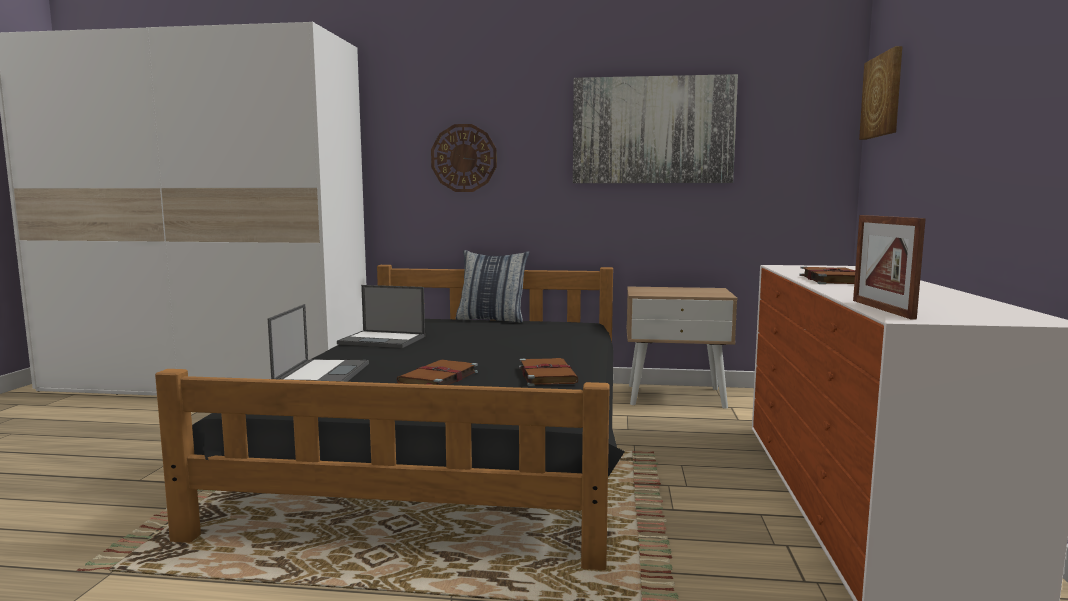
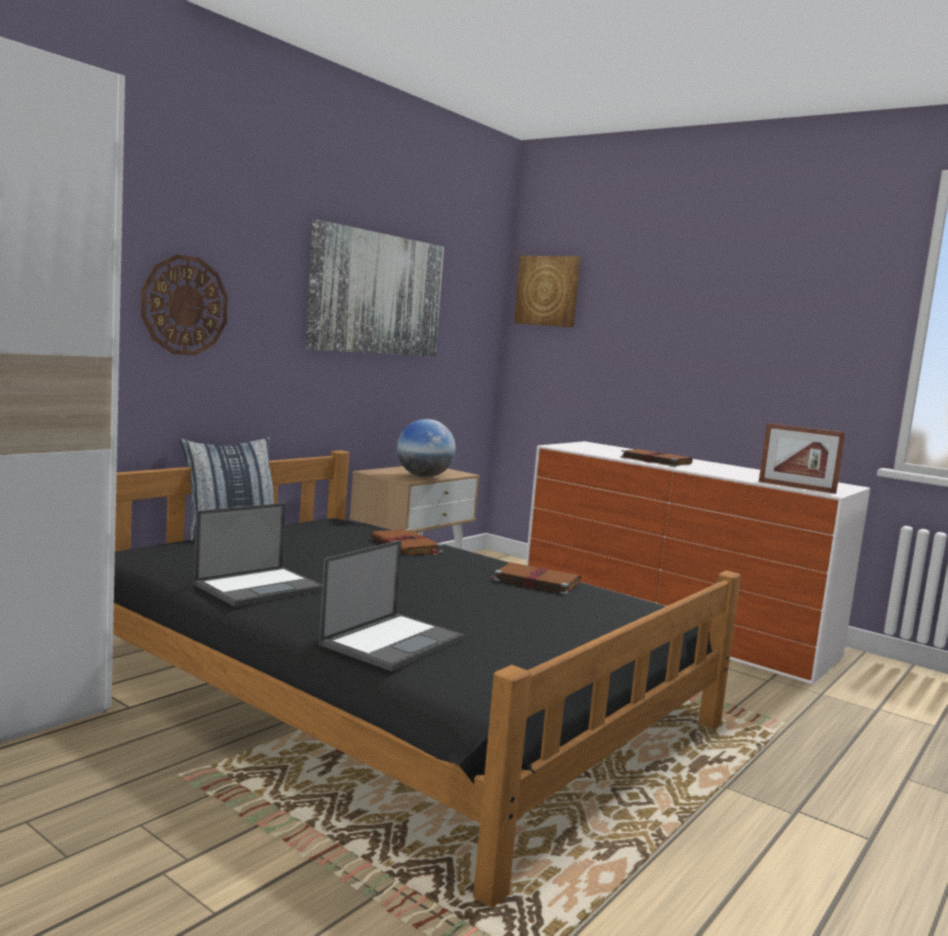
camera: 60 degrees left, 0 degrees up
laptop [268,304,369,382] -> laptop turned 90 degrees clockwise [319,540,464,671]
brown book [396,359,478,385] -> brown book moved to [371,529,443,555]
none -> globe [397,419,456,478]

